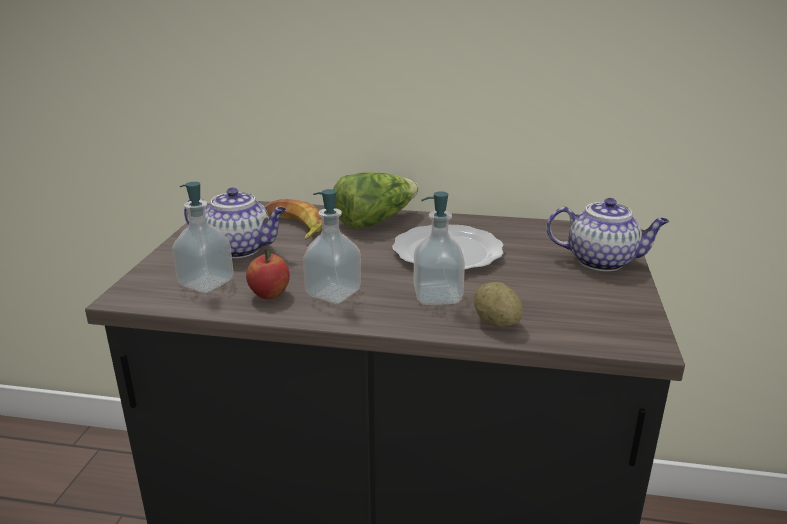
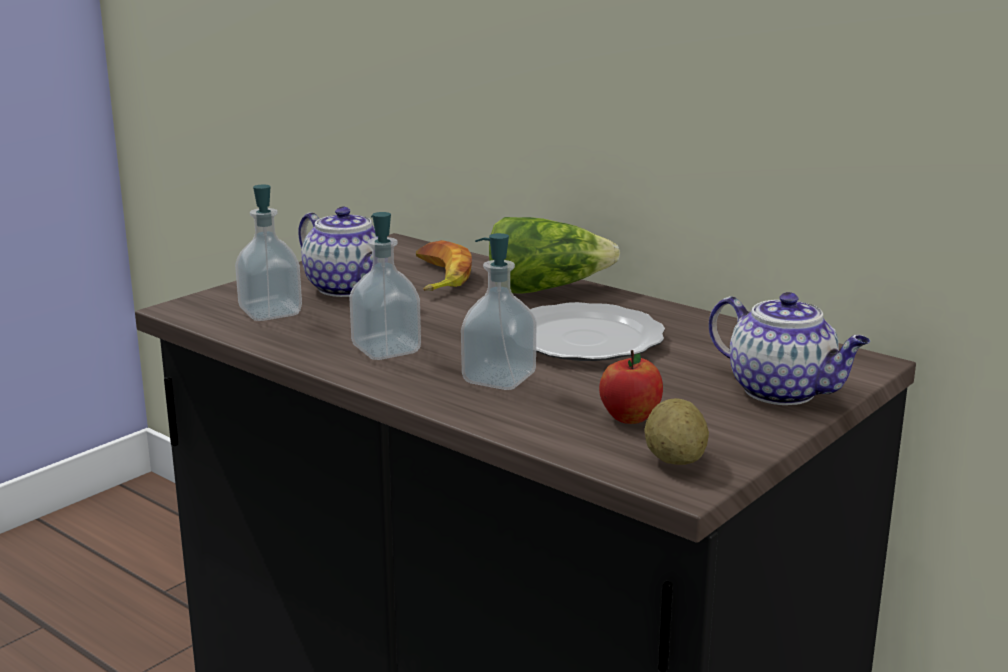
camera: 30 degrees right, 5 degrees down
apple [246,250,290,299] -> apple moved to [599,350,663,424]
potato [474,282,523,327] -> potato moved to [644,398,709,465]

